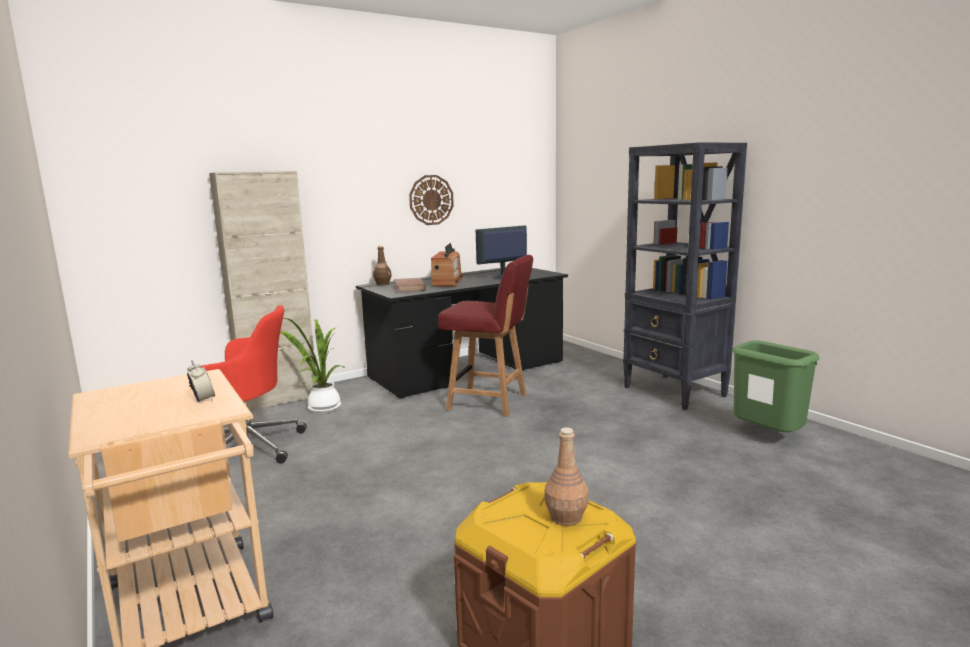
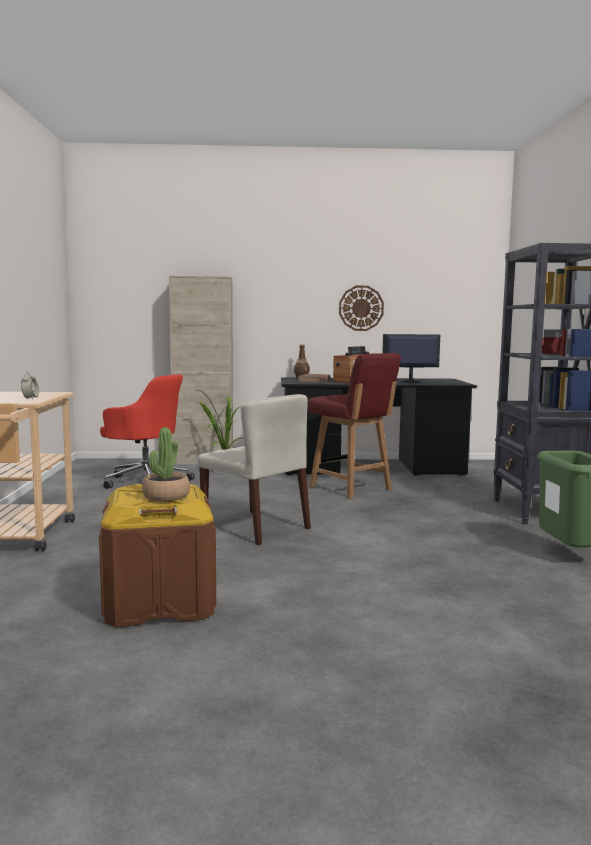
camera: 30 degrees right, 5 degrees down
brown bottle [544,427,589,526] -> potted plant [142,427,190,501]
none -> beige chair [198,394,311,545]

